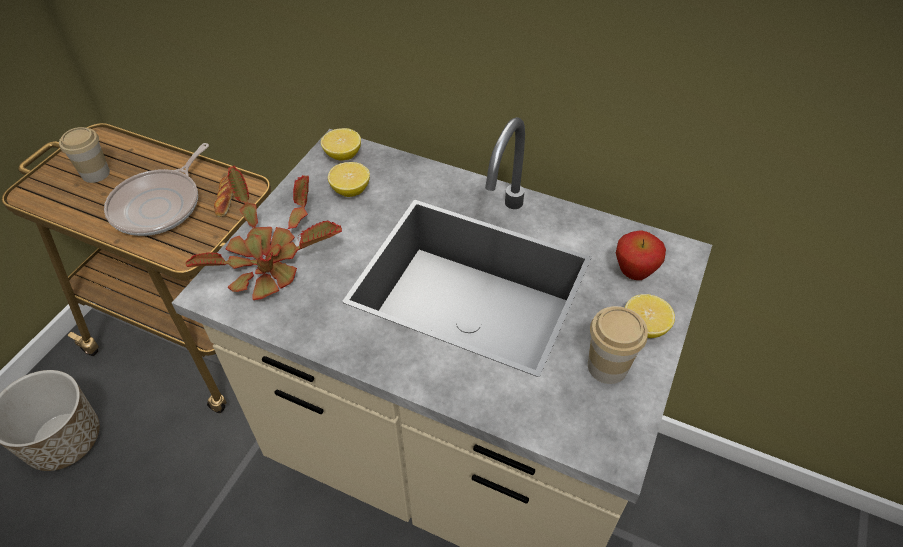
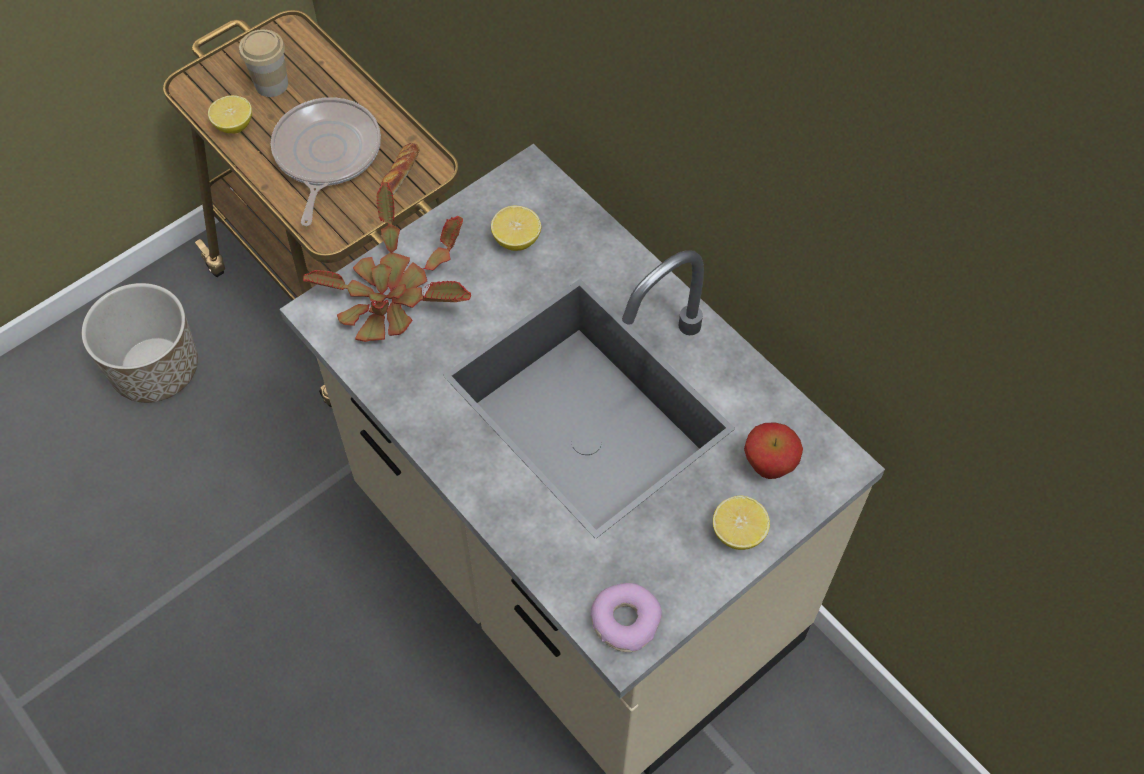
camera: 25 degrees right, 10 degrees up
frying pan [104,143,209,236] -> frying pan turned 135 degrees clockwise [271,97,381,226]
lemon [321,128,361,160] -> lemon moved to [208,95,252,134]
cup [588,306,648,384] -> none
none -> donut [590,583,662,652]

